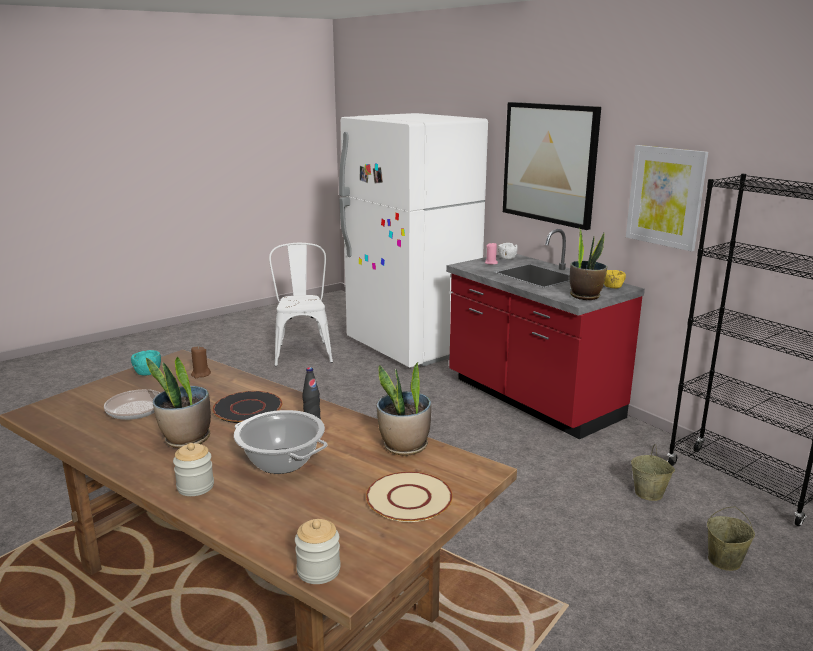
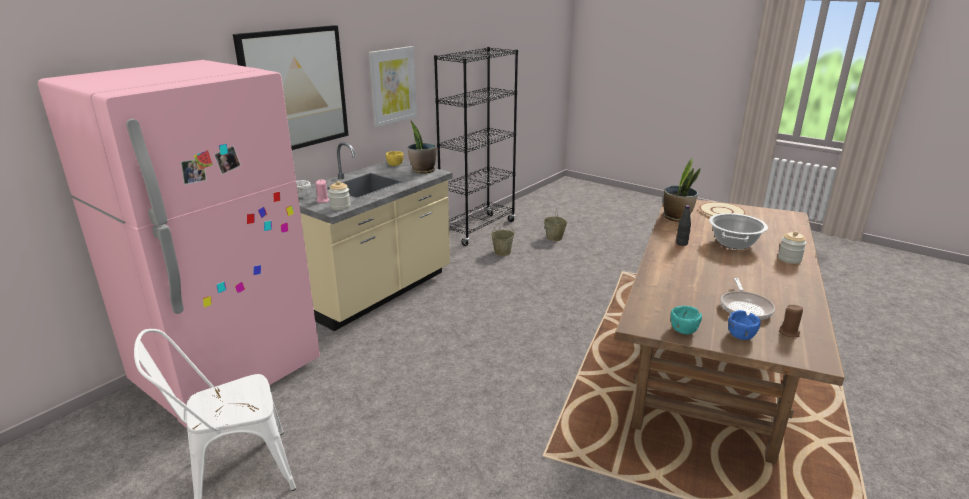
camera: 105 degrees left, 5 degrees up
potted plant [146,357,211,448] -> none
brown candle [191,347,211,378] -> brown candle moved to [779,305,803,337]
black plate [212,391,282,423] -> none
jar [295,519,341,584] -> jar moved to [329,181,351,210]
white fridge [339,113,488,368] -> pink fridge [38,60,320,428]
red counter [446,229,645,439] -> beige counter [298,142,453,331]
none -> blue bowl [728,310,761,340]

